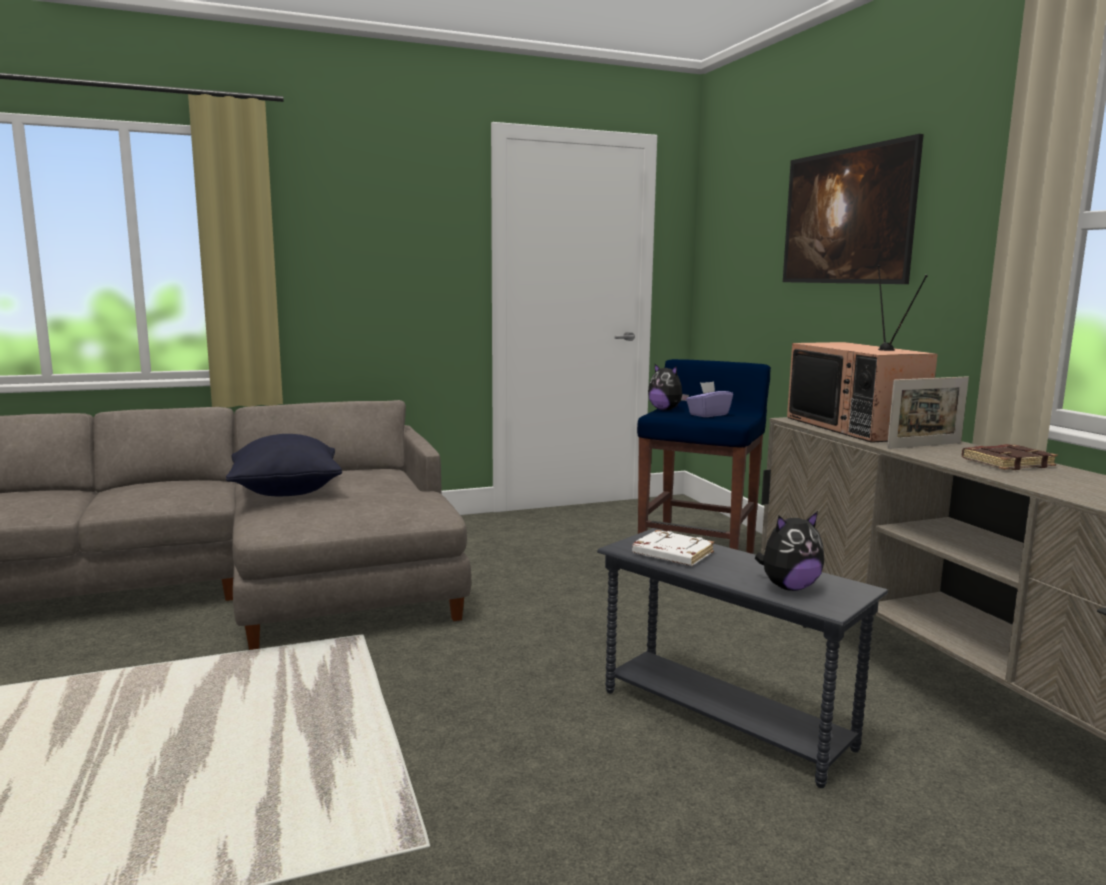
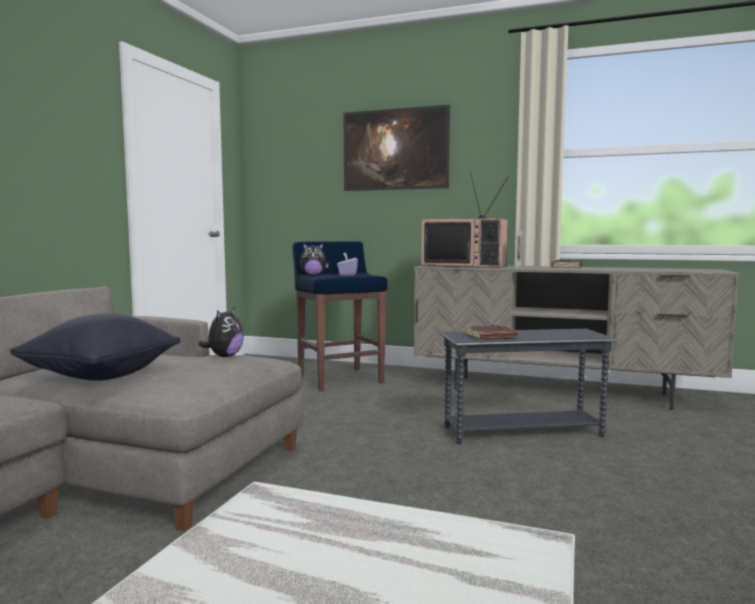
camera: 50 degrees left, 5 degrees down
white book [632,530,714,566] -> brown book [465,325,518,339]
plush toy [754,511,824,591] -> plush toy moved to [198,307,244,357]

